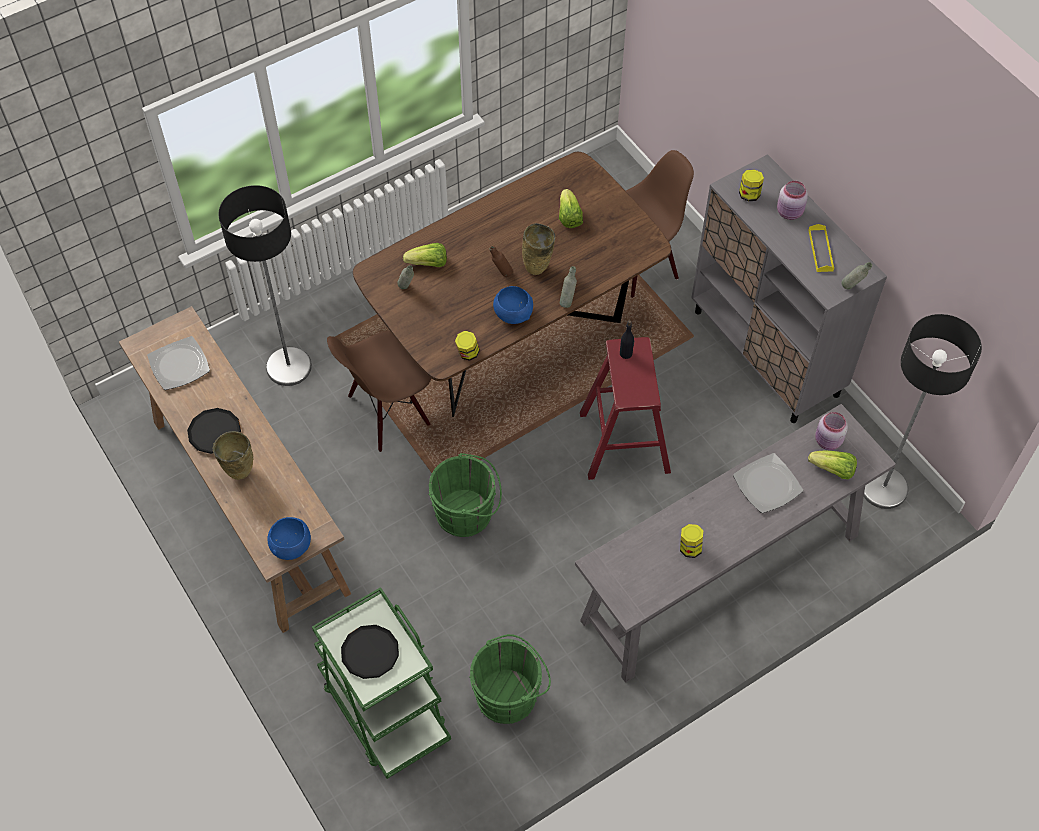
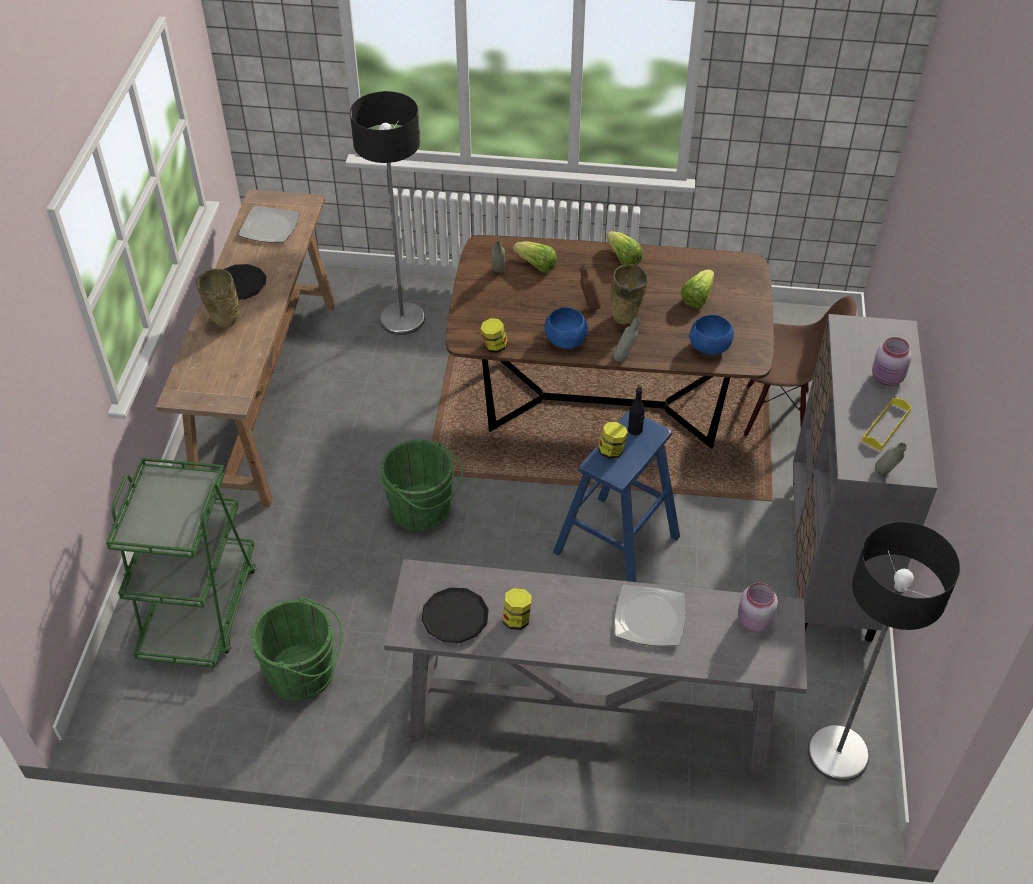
camera: 40 degrees right, 10 degrees down
blue bowl [267,517,311,560] -> blue bowl moved to [690,315,734,355]
brown chair [327,330,431,452] -> none
black plate [341,625,399,679] -> black plate moved to [422,587,489,643]
red stool [580,337,671,480] -> blue stool [553,411,680,582]
jar [739,169,764,201] -> jar moved to [598,422,628,459]
lettuce [808,450,857,479] -> lettuce moved to [606,231,643,265]

